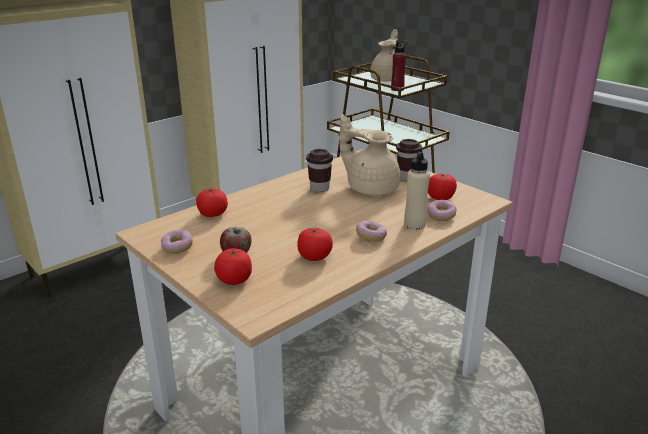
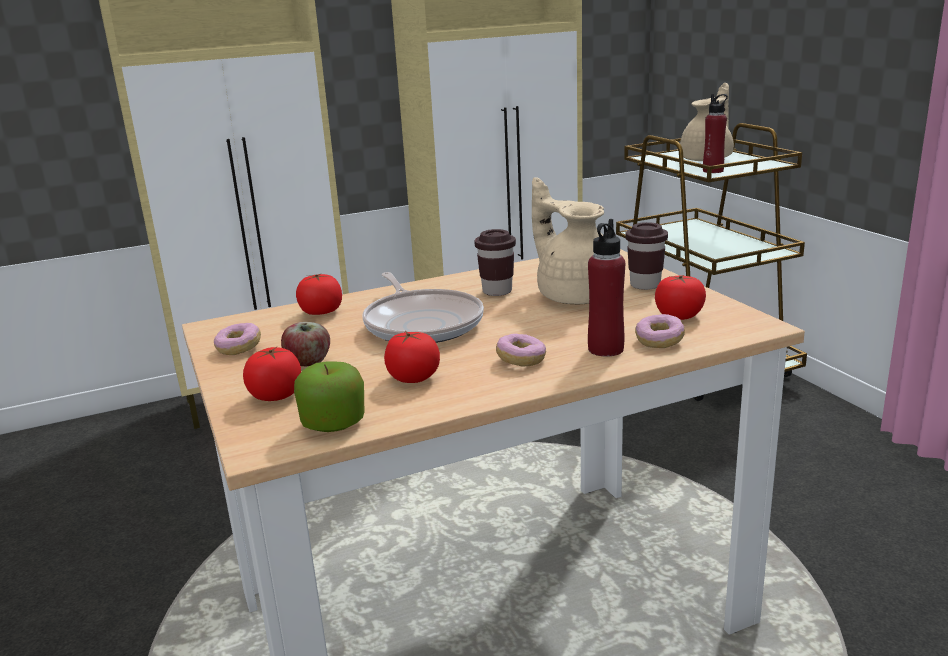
camera: 20 degrees right, 5 degrees down
beige bottle [404,148,430,230] -> red bottle [588,219,625,357]
none -> apple [294,361,364,432]
none -> frying pan [363,272,484,343]

